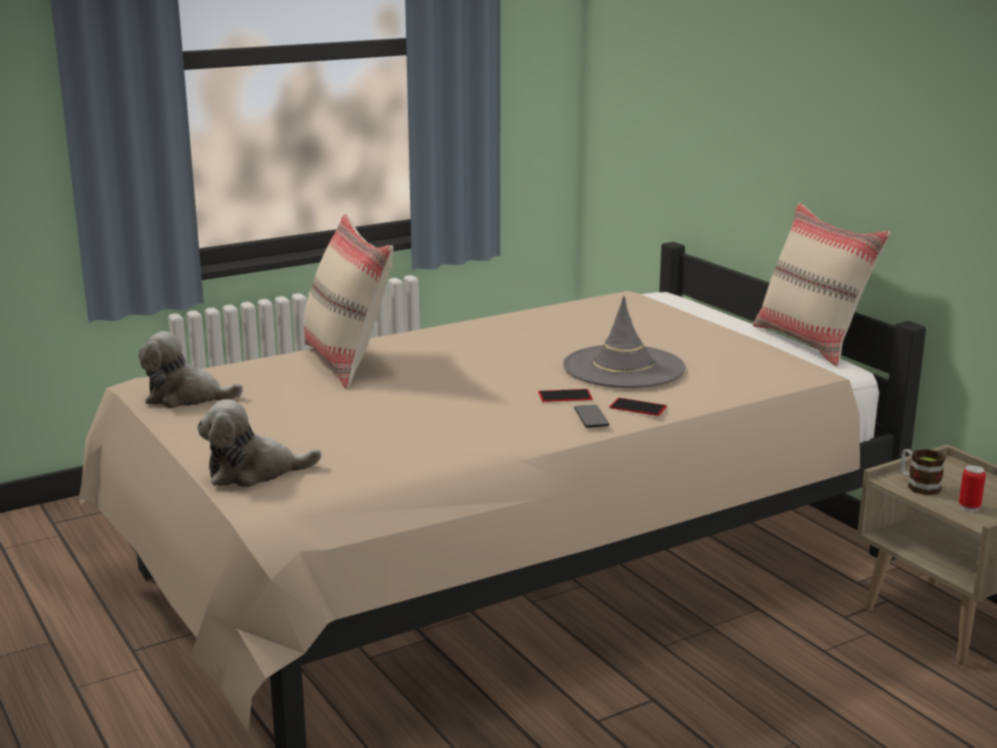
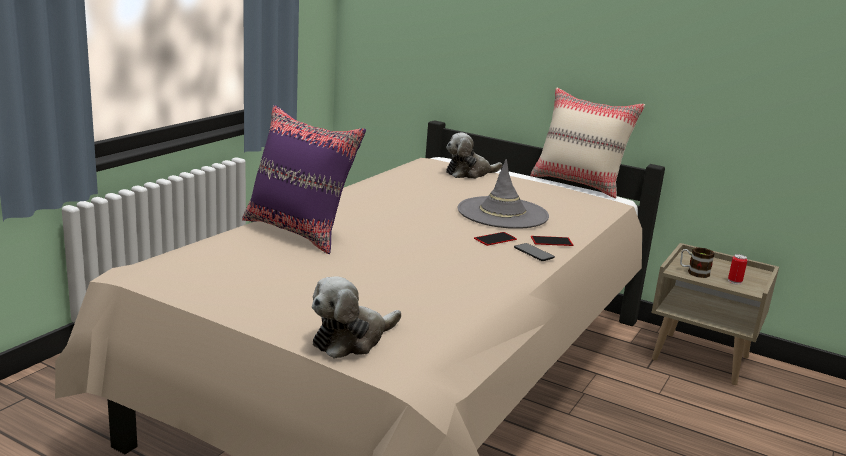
camera: 30 degrees left, 0 degrees up
plush toy [138,331,243,408] -> plush toy moved to [446,133,502,179]
beige pillow [304,214,393,389] -> purple pillow [242,105,366,254]

